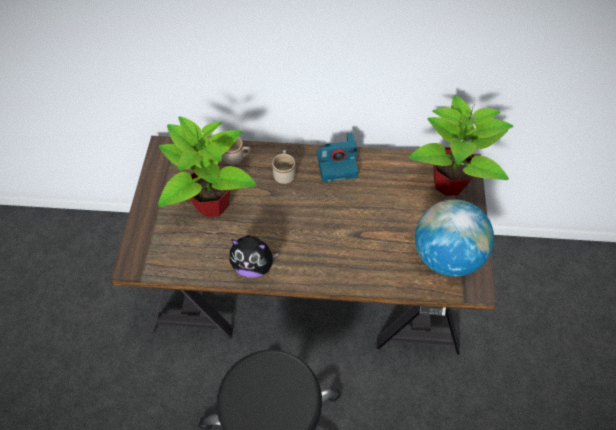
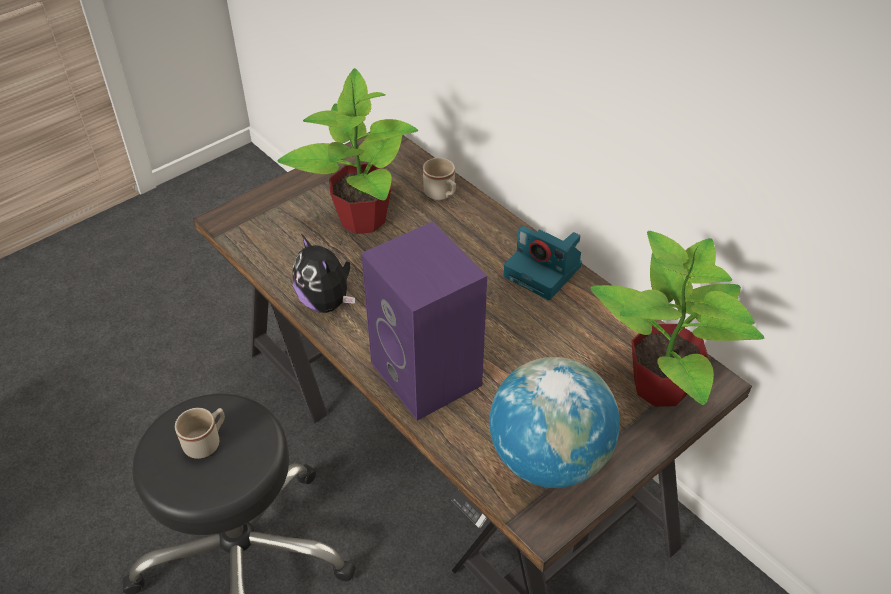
camera: 45 degrees right, 10 degrees down
beige mug [272,150,295,184] -> beige mug moved to [175,408,225,459]
none -> purple speaker [361,222,487,421]

